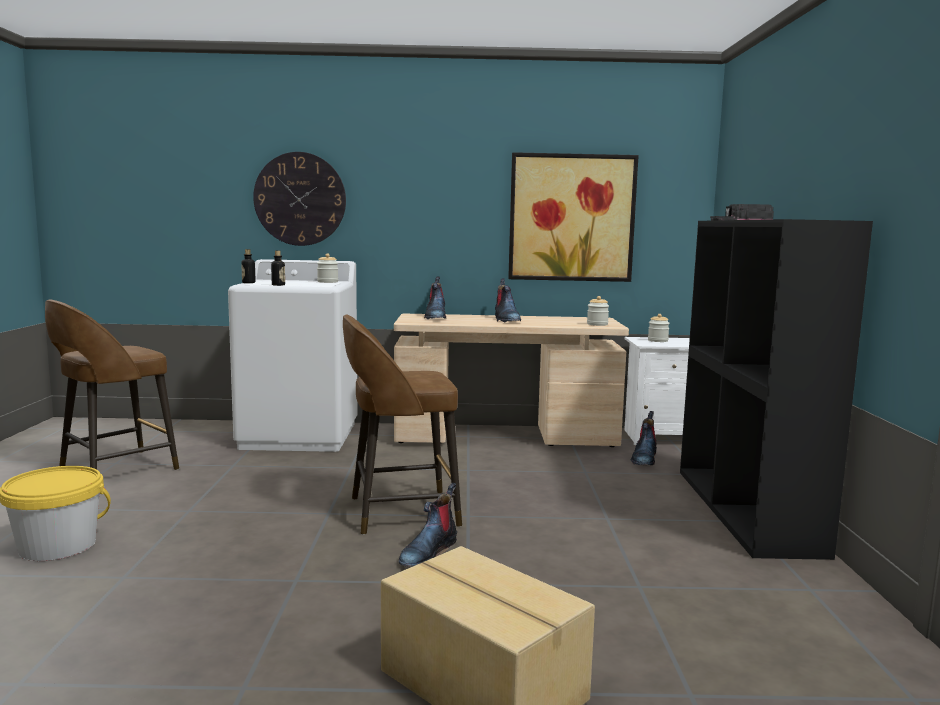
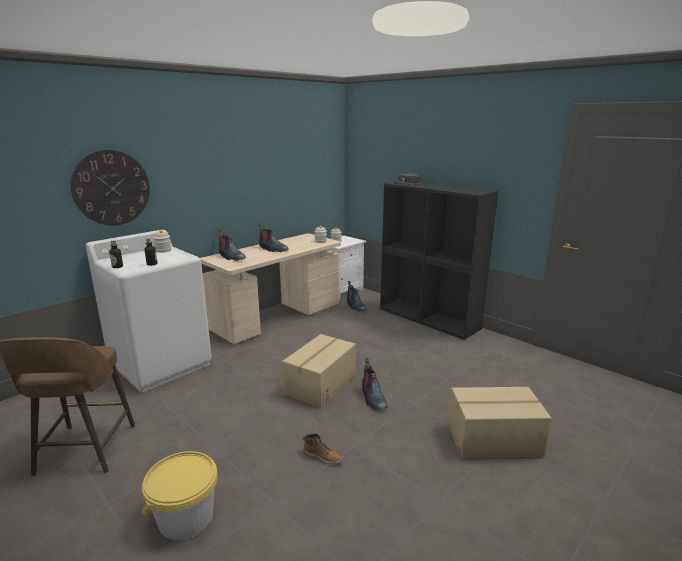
camera: 45 degrees left, 10 degrees up
brown stool [343,315,462,535] -> cardboard box [282,334,356,408]
picture [508,152,639,282] -> none
none -> boot [303,433,343,464]

